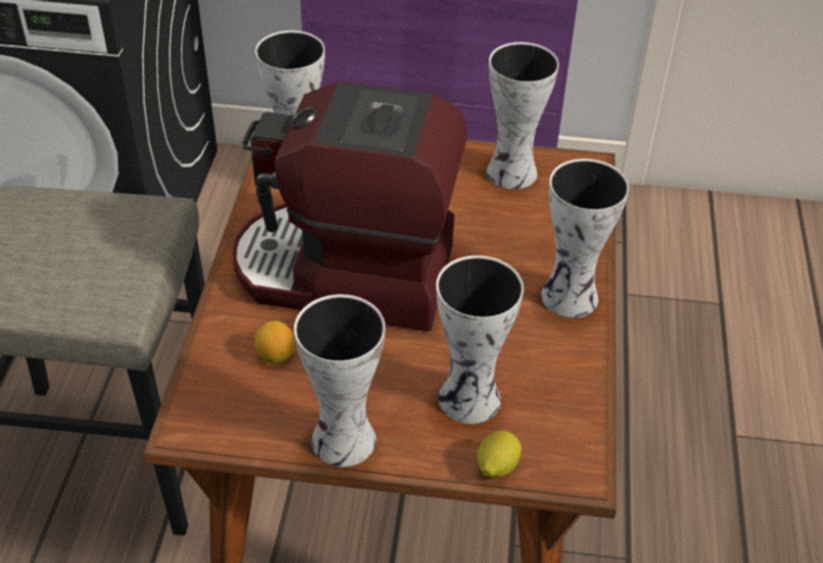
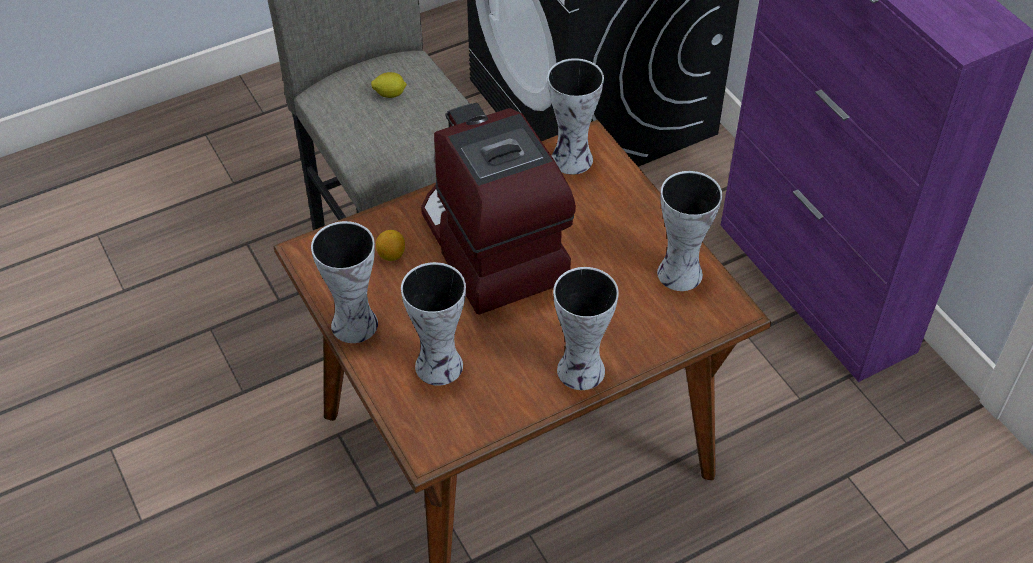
camera: 55 degrees right, 5 degrees up
lemon [477,430,521,477] -> lemon moved to [371,72,407,98]

